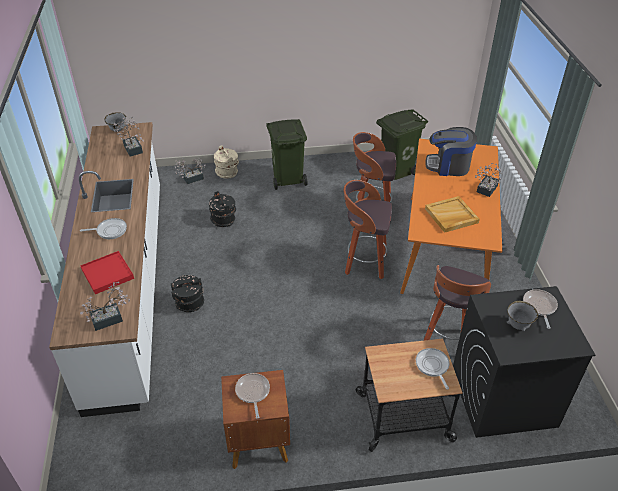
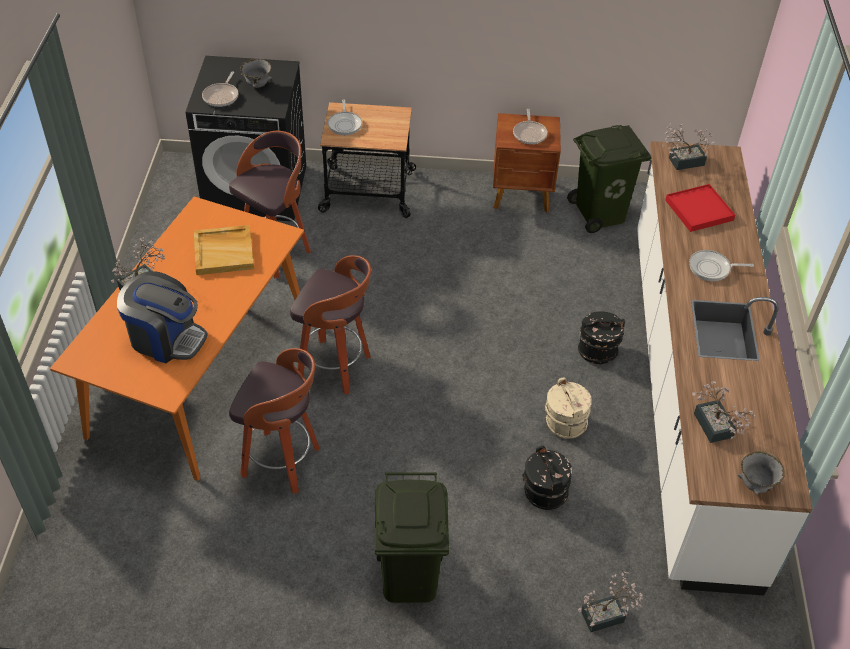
camera: 170 degrees left, 5 degrees up
beige bucket [214,146,239,178] -> beige bucket moved to [545,377,592,439]
green trash can [376,110,428,180] -> green trash can moved to [567,125,651,233]

